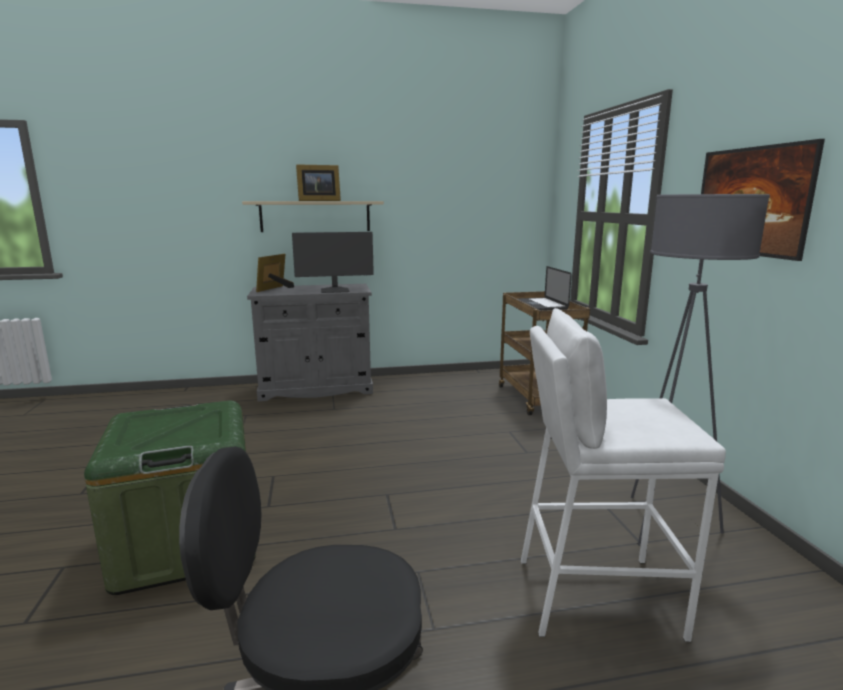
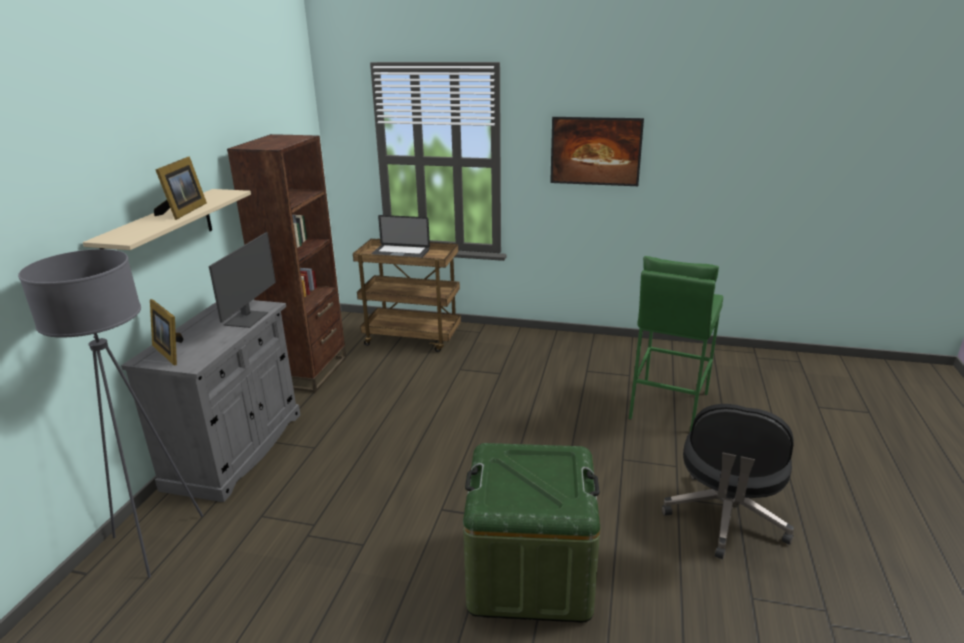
camera: 65 degrees left, 10 degrees up
white stool [521,308,726,642] -> green stool [629,256,723,432]
grey floor lamp [631,194,770,546] -> grey floor lamp moved to [18,249,203,578]
none -> brown bookcase [227,134,347,392]

